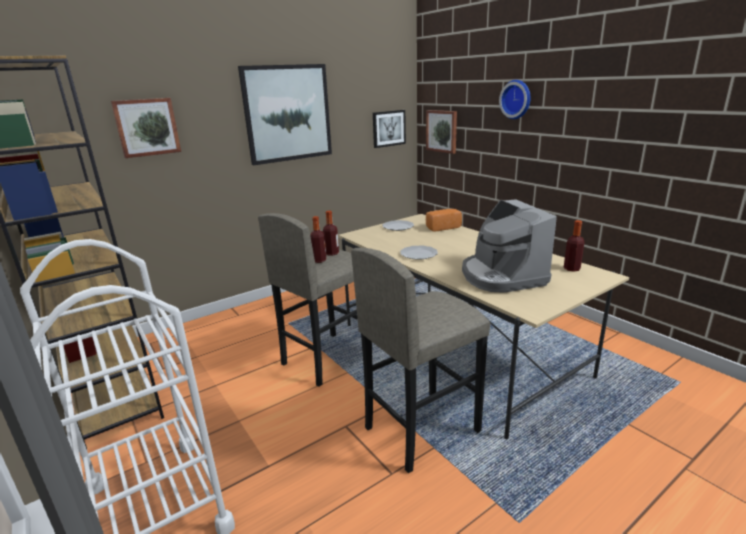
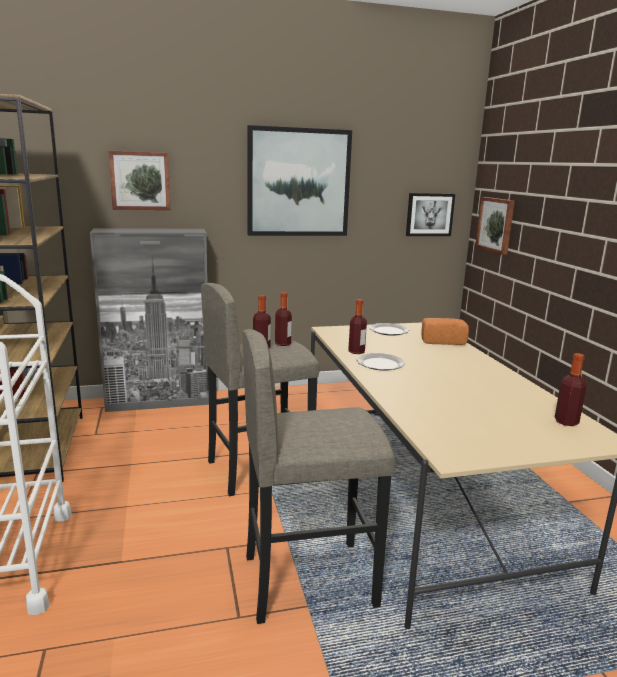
camera: 20 degrees right, 5 degrees down
coffee machine [462,199,557,293] -> none
wall clock [499,80,531,119] -> none
none -> grey cabinet [90,228,209,412]
none -> bottle [348,299,367,354]

